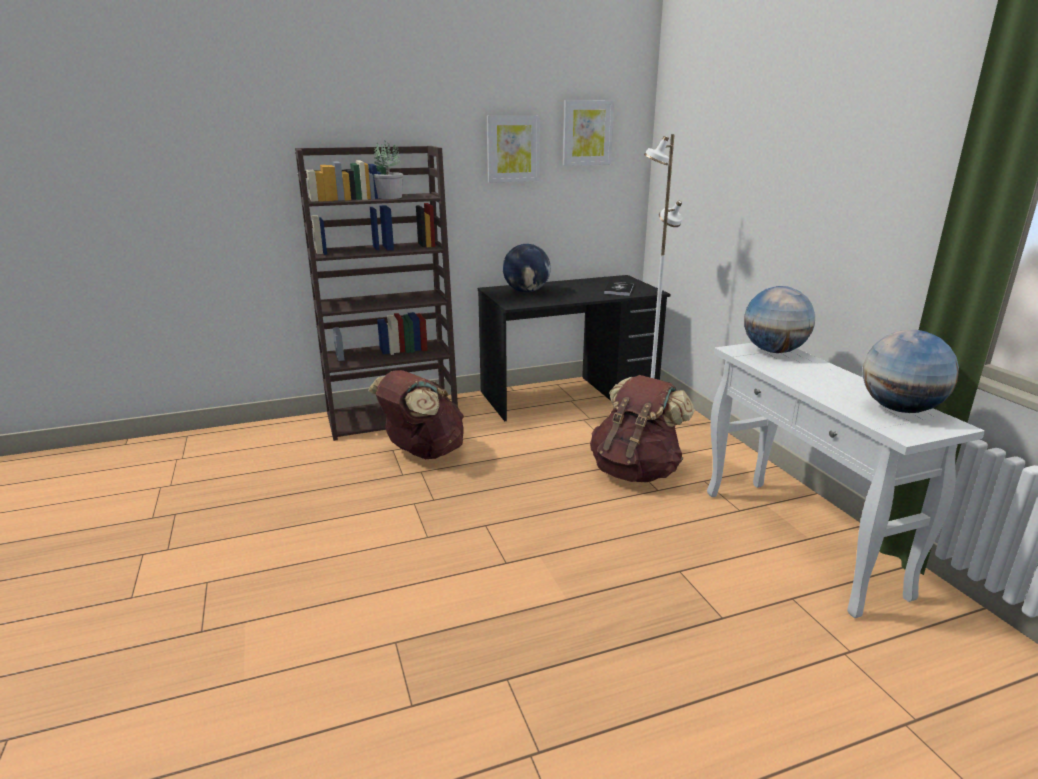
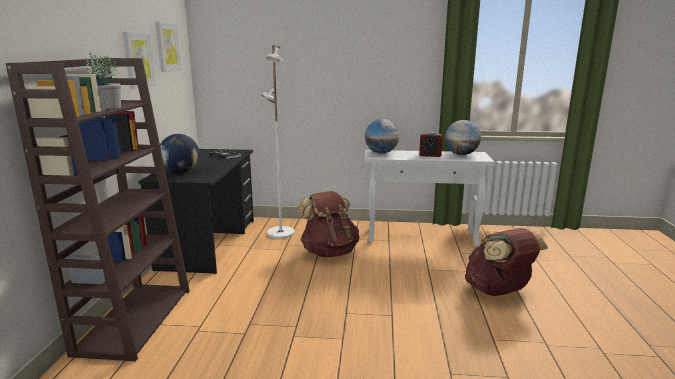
camera: 65 degrees left, 5 degrees down
brown backpack [368,370,464,459] -> brown backpack moved to [465,228,548,296]
none -> alarm clock [419,132,443,157]

